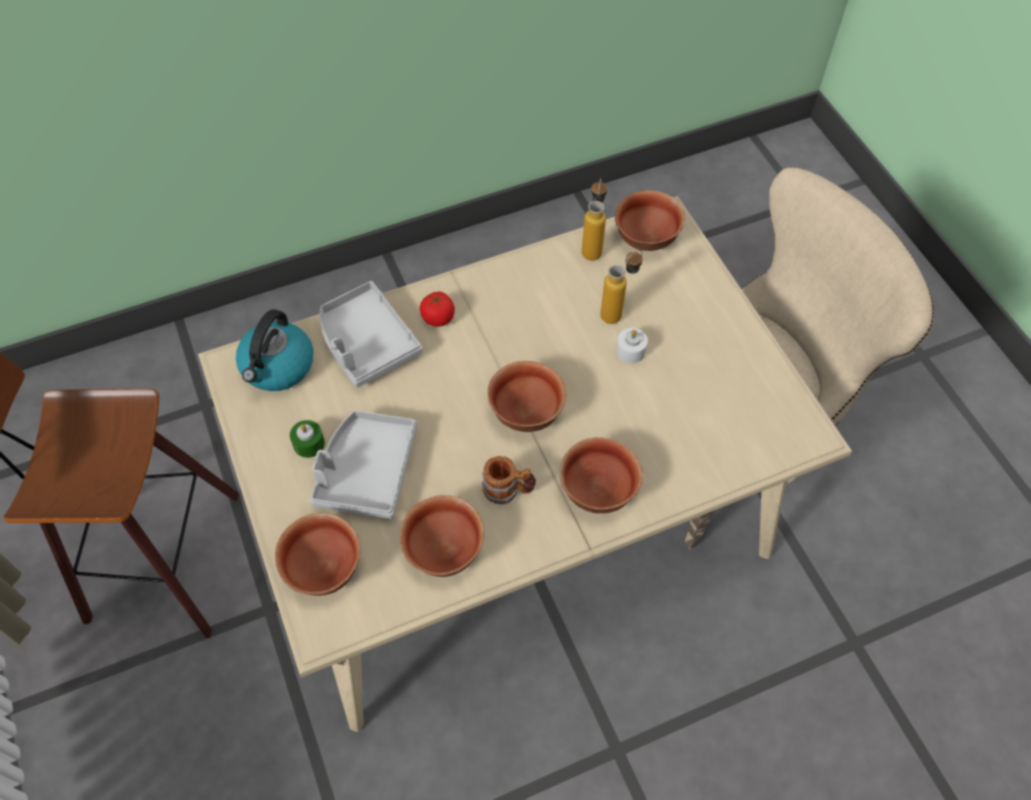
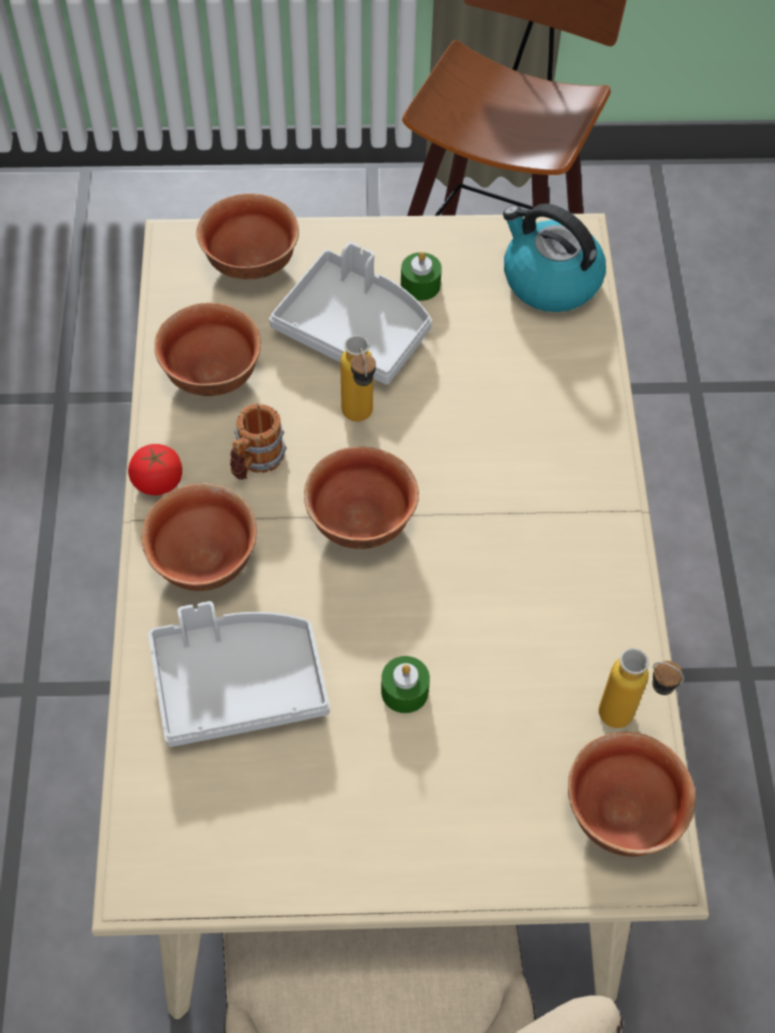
camera: 110 degrees right, 0 degrees up
grey tray [320,281,422,388] -> grey tray moved to [148,601,330,747]
tomato [420,292,455,327] -> tomato moved to [128,444,182,495]
bottle [600,250,643,324] -> bottle moved to [340,335,376,421]
white candle [616,328,648,363] -> green candle [381,656,430,713]

